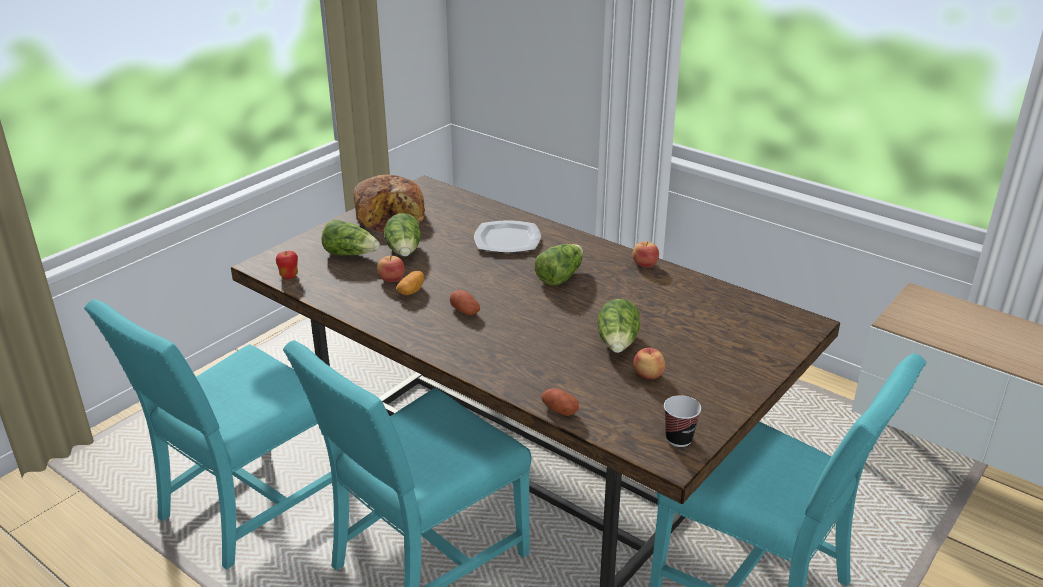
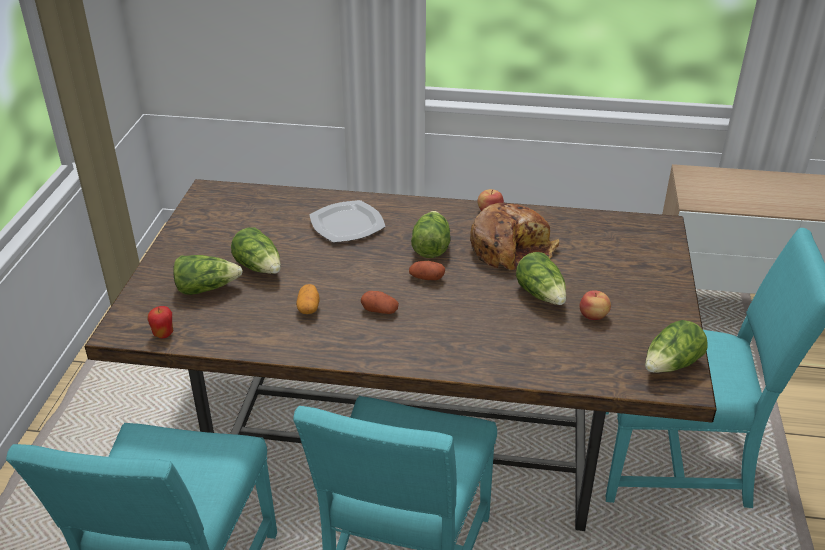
camera: 30 degrees left, 5 degrees up
bread [353,175,427,232] -> bread moved to [470,203,559,270]
apple [377,256,405,282] -> none
potato [541,388,579,416] -> potato moved to [409,261,445,280]
cup [664,395,701,447] -> lettuce [645,320,708,373]

